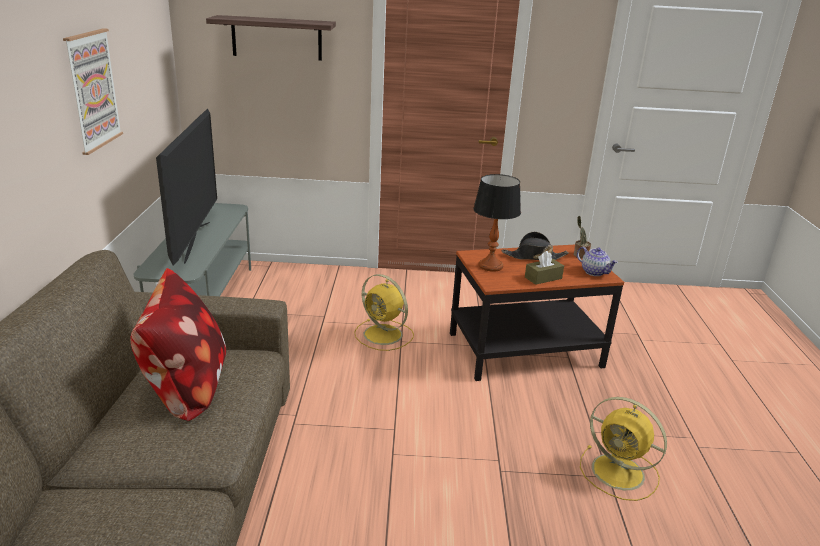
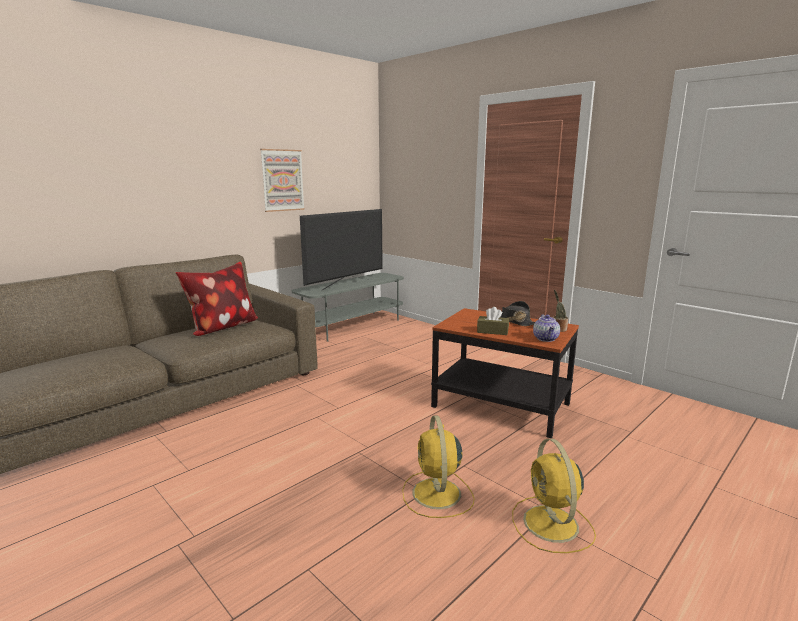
camera: 45 degrees right, 10 degrees down
shelf [206,15,336,61] -> none
yellow fan [354,274,414,351] -> yellow fan moved to [512,439,596,553]
table lamp [473,174,521,272] -> none

